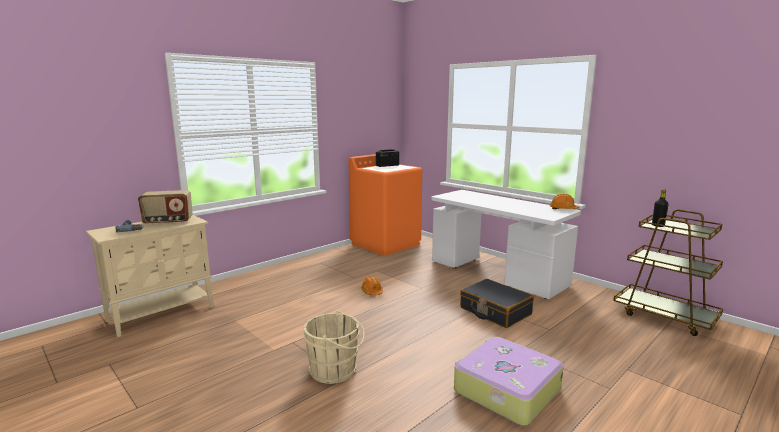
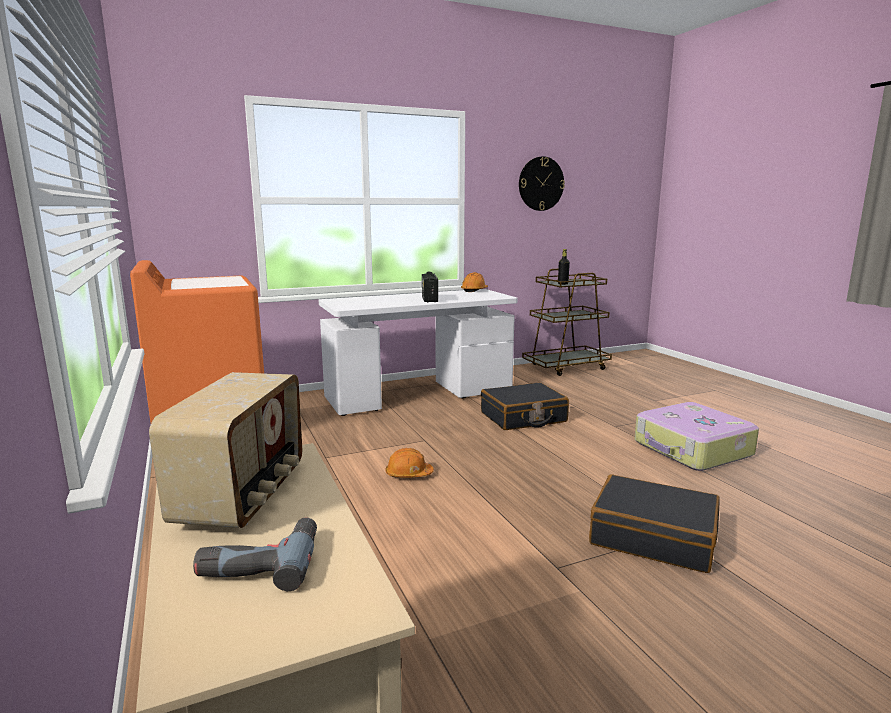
camera: 70 degrees left, 0 degrees up
beige bucket [304,310,365,384] -> black suitcase [589,475,720,573]
radio [376,149,399,167] -> radio moved to [422,272,438,302]
none -> wall clock [519,156,565,211]

